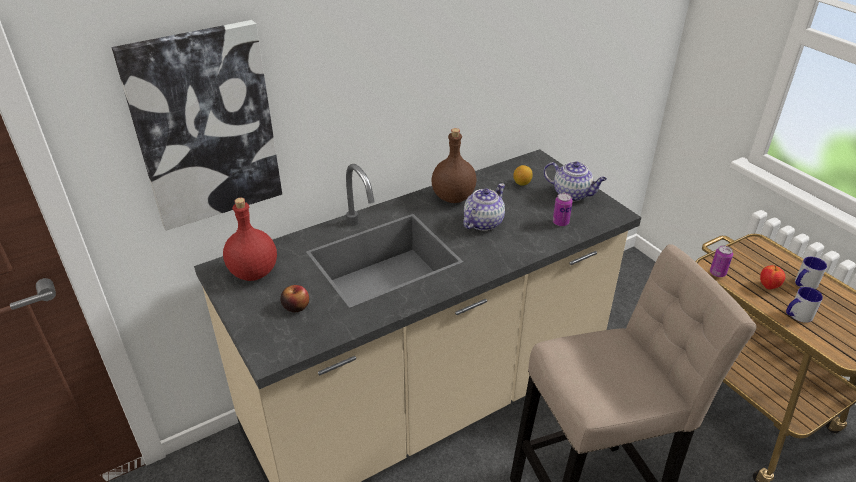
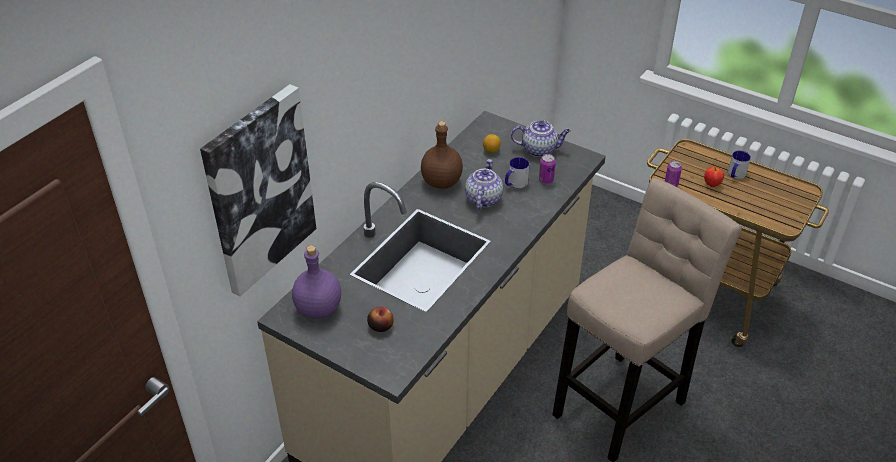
camera: 25 degrees left, 5 degrees up
red bottle [223,198,277,281] -> purple bottle [292,245,341,319]
mug [786,287,823,323] -> mug moved to [505,157,530,188]

